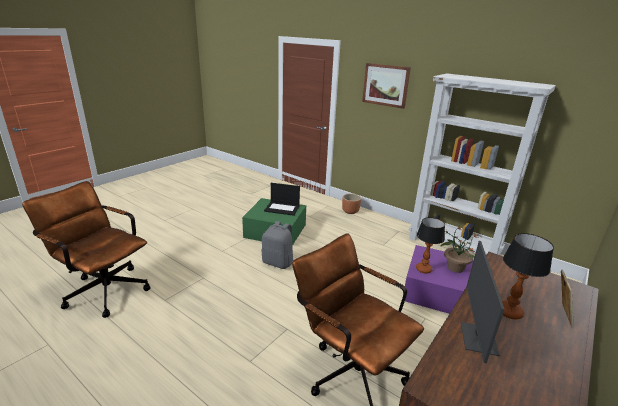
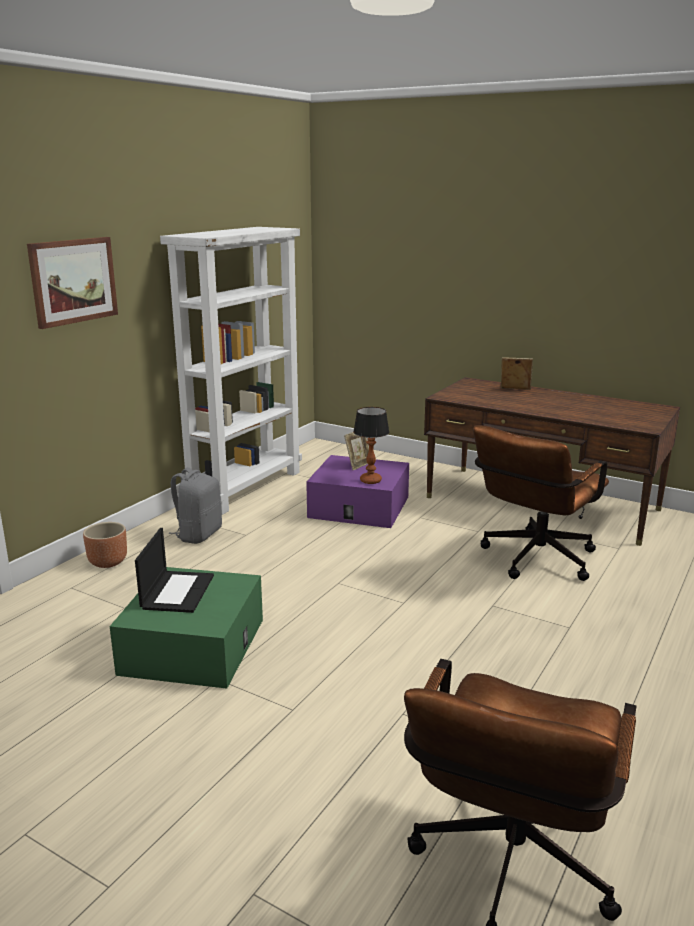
camera: 95 degrees left, 5 degrees down
grey backpack [261,221,293,269] -> grey backpack moved to [168,468,222,544]
potted plant [440,226,478,273] -> picture frame [344,432,369,470]
monitor [461,241,505,364] -> none
table lamp [502,233,554,319] -> none

